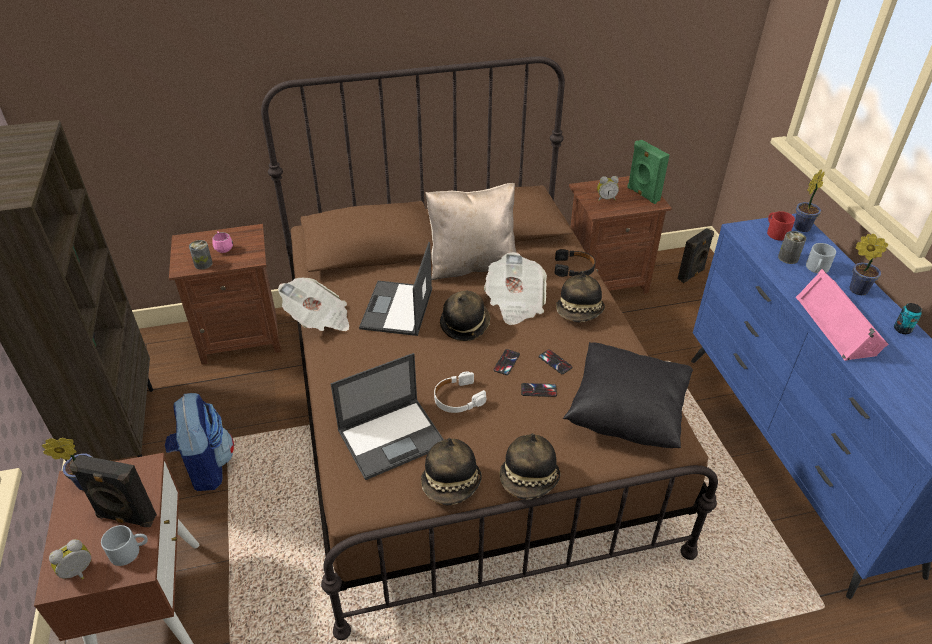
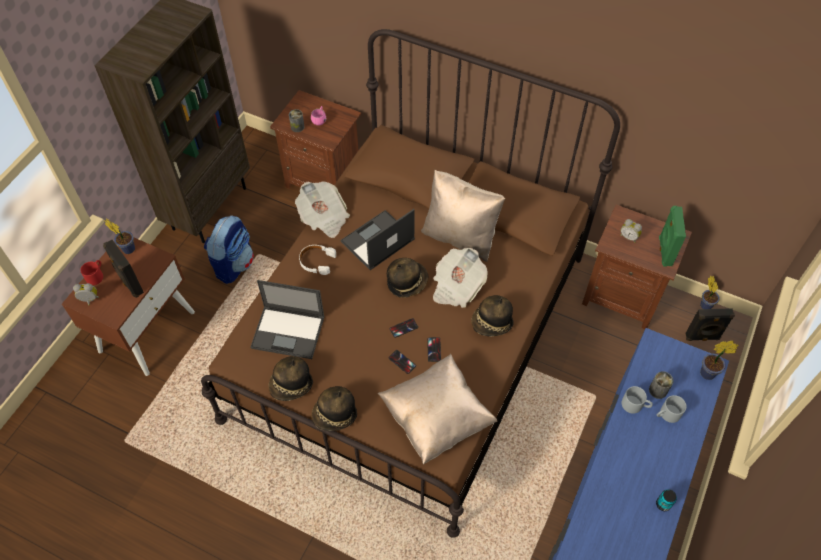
camera: 40 degrees right, 15 degrees up
grey mug [101,525,148,566] -> grey mug moved to [622,386,653,414]
white headphones [434,371,486,413] -> white headphones moved to [299,245,336,275]
black headphones [555,249,595,277] -> none
black pillow [563,342,693,448] -> beige pillow [378,354,498,465]
red mug [767,211,795,241] -> red mug moved to [80,260,103,285]
pink speaker [796,269,889,361] -> none
potted plant [849,234,888,295] -> potted plant moved to [700,275,720,309]

